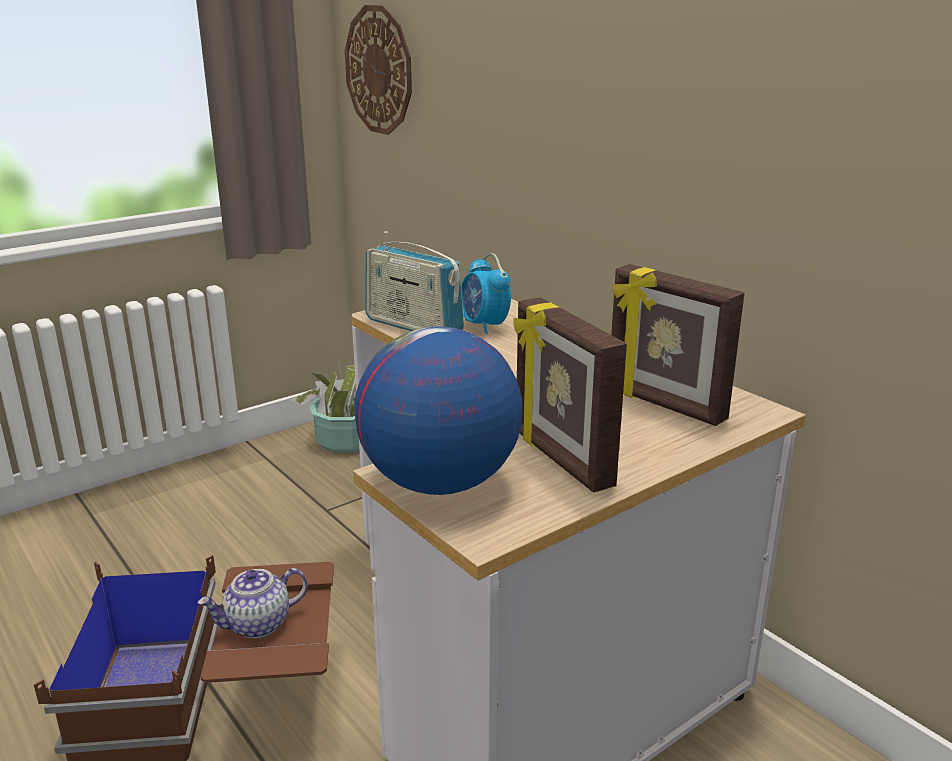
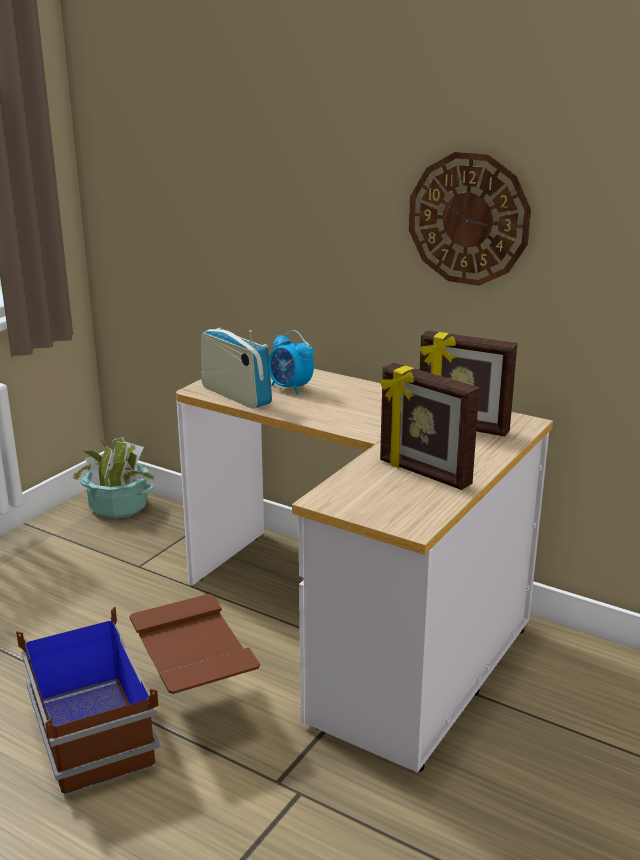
camera: 20 degrees left, 0 degrees up
teapot [198,568,308,638] -> none
wall clock [345,5,412,135] -> wall clock moved to [409,152,531,286]
globe [354,326,522,495] -> none
radio [365,231,464,331] -> radio turned 150 degrees counterclockwise [201,328,272,409]

